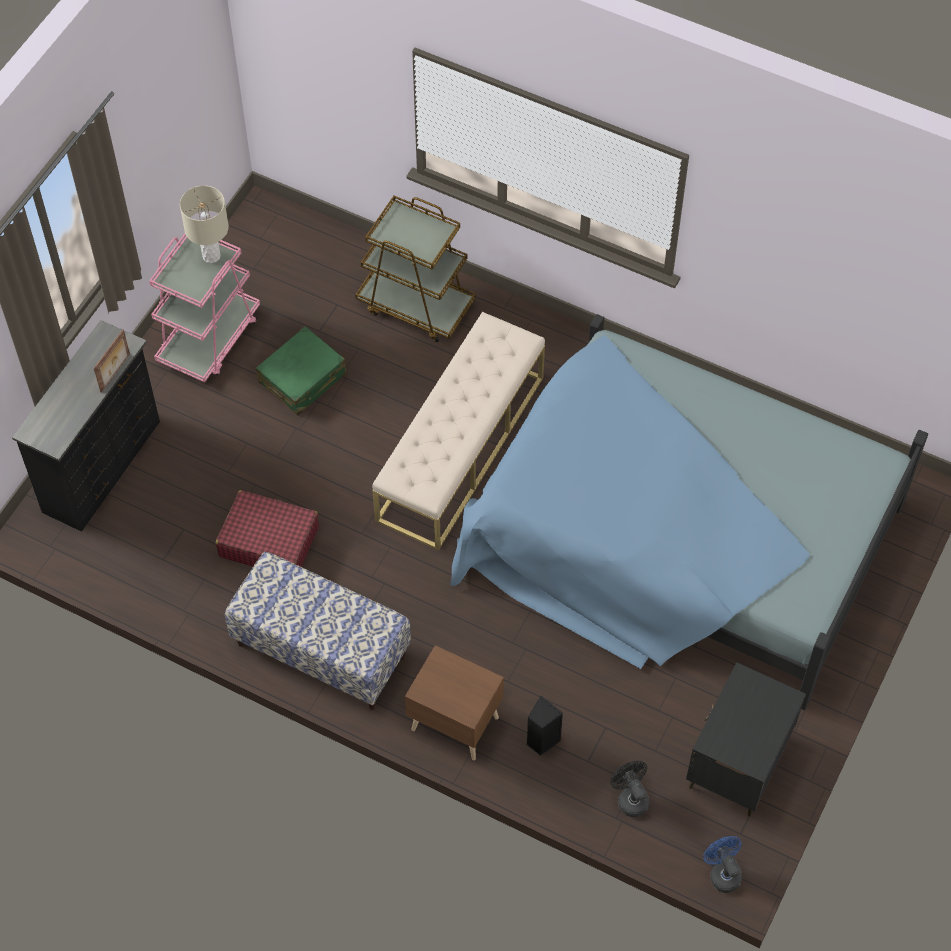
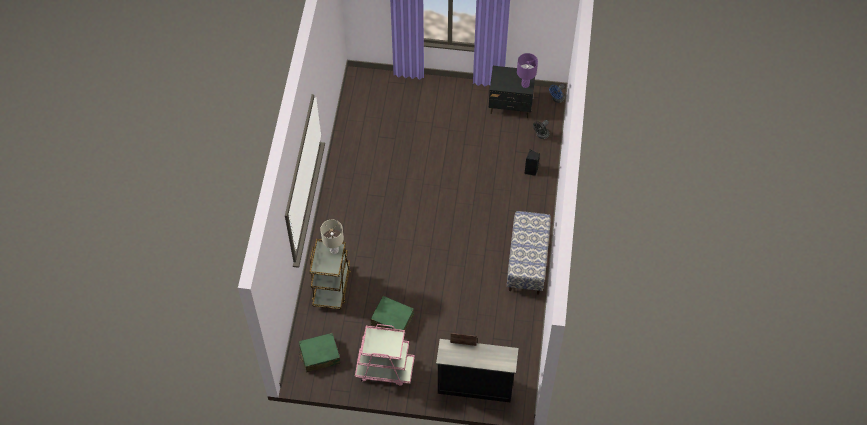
camera: 110 degrees left, 0 degrees up
beige table lamp [180,185,229,263] -> beige table lamp moved to [320,220,344,254]
red suitcase [215,490,319,567] -> none
beige bench [372,312,545,550] -> none
brown nightstand [405,645,504,760] -> none
blue bed [450,314,928,710] -> none
none -> green suitcase [299,333,341,373]
none -> purple table lamp [517,53,538,88]

